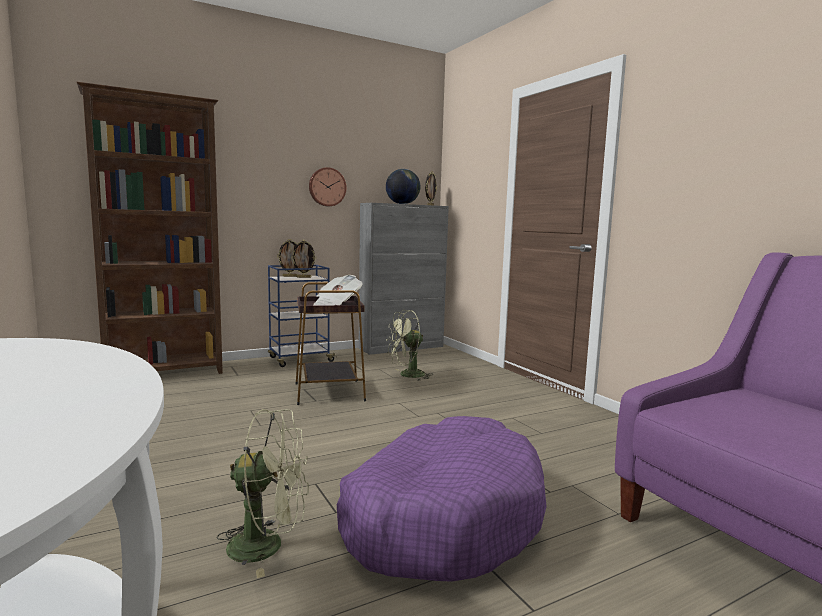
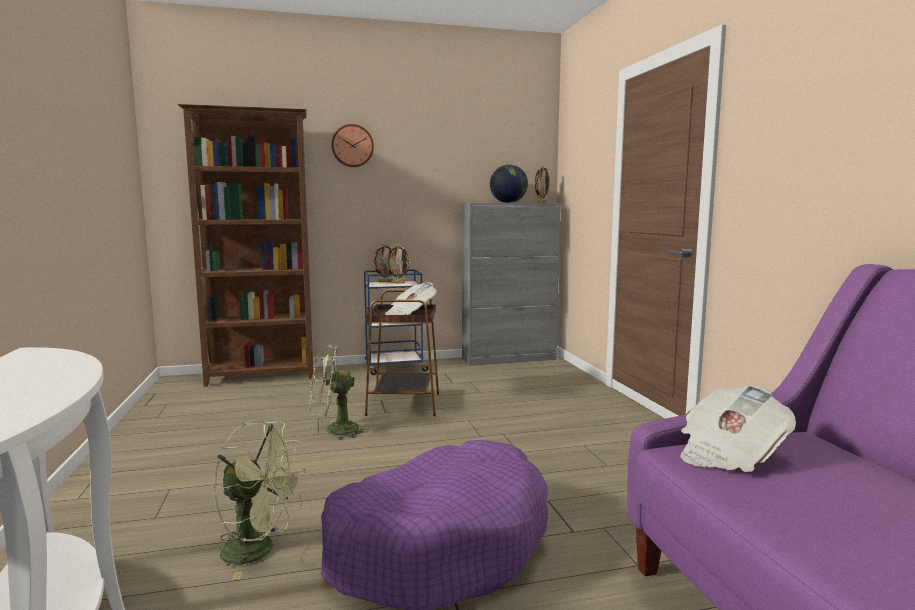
camera: 15 degrees right, 0 degrees up
wall clock [309,167,346,206] -> wall clock moved to [332,124,374,167]
green fan [386,310,432,381] -> green fan moved to [309,344,369,440]
none -> newspaper [681,385,796,472]

